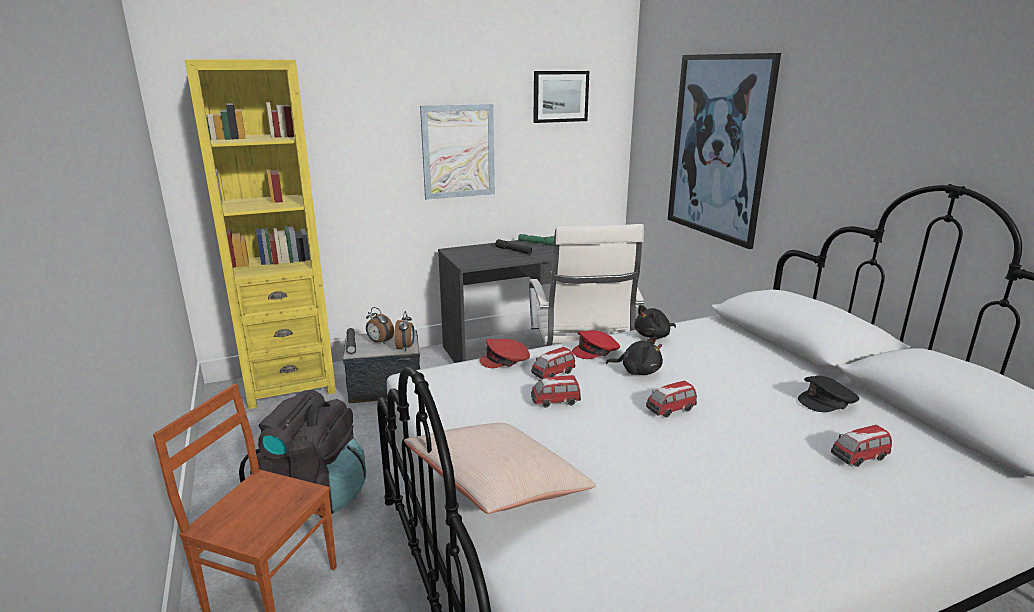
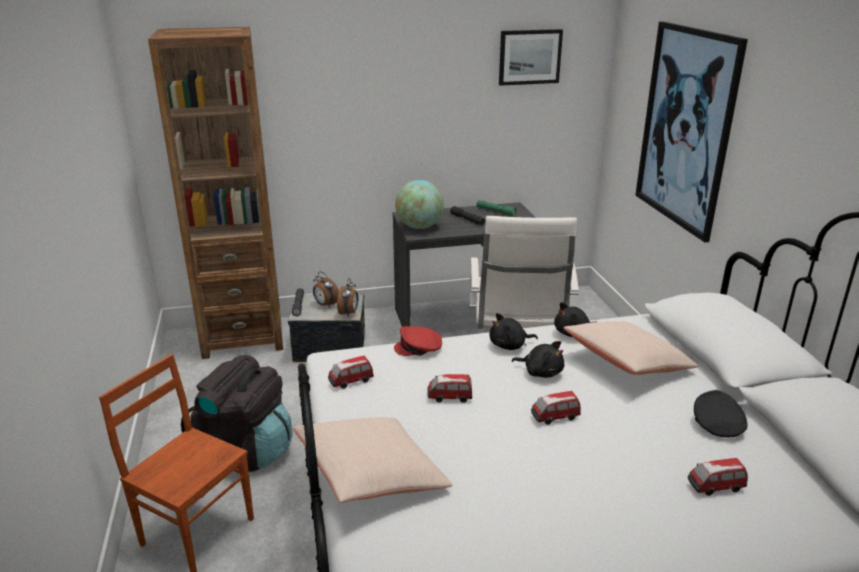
camera: 10 degrees right, 5 degrees up
yellow bookcase [185,59,336,409] -> brown bookcase [148,27,283,359]
picture [420,104,495,200] -> none
toy car [531,347,575,379] -> toy car moved to [328,356,374,389]
red cap [572,330,620,359] -> black plush toy [489,313,538,350]
black cap [798,376,859,412] -> black cap turned 105 degrees clockwise [694,390,748,437]
none -> globe [395,180,444,229]
none -> beige pillow [564,321,698,375]

